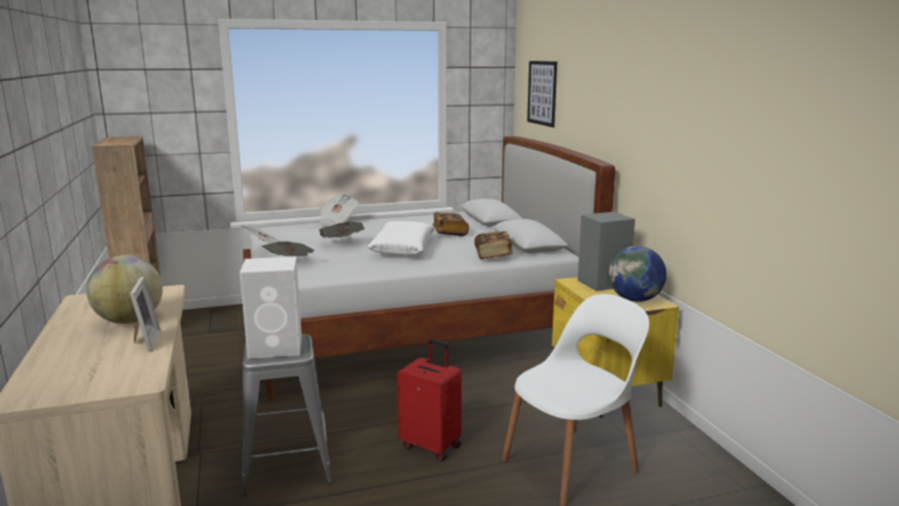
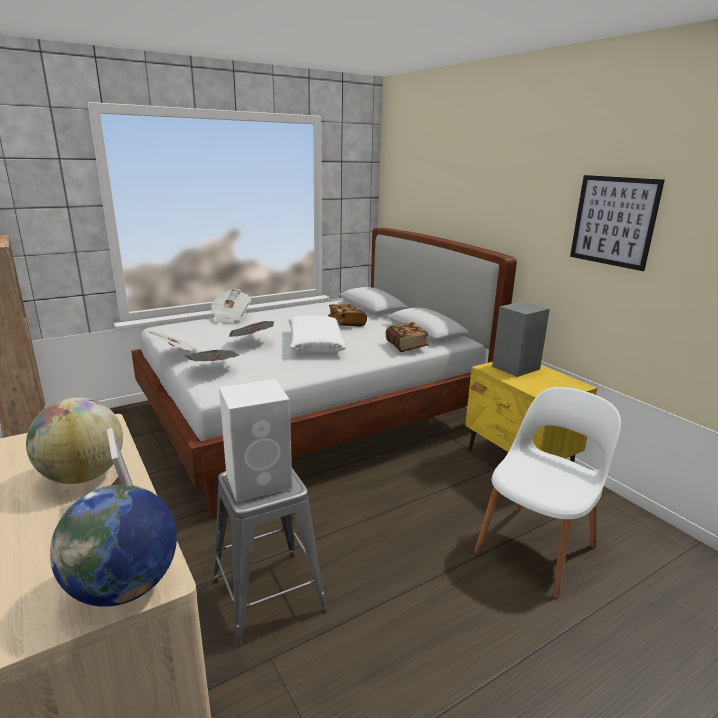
camera: 15 degrees left, 5 degrees up
red suitcase [397,339,462,461] -> none
picture [527,61,557,127] -> picture moved to [570,175,665,271]
globe [609,246,667,302] -> globe moved to [50,484,177,607]

